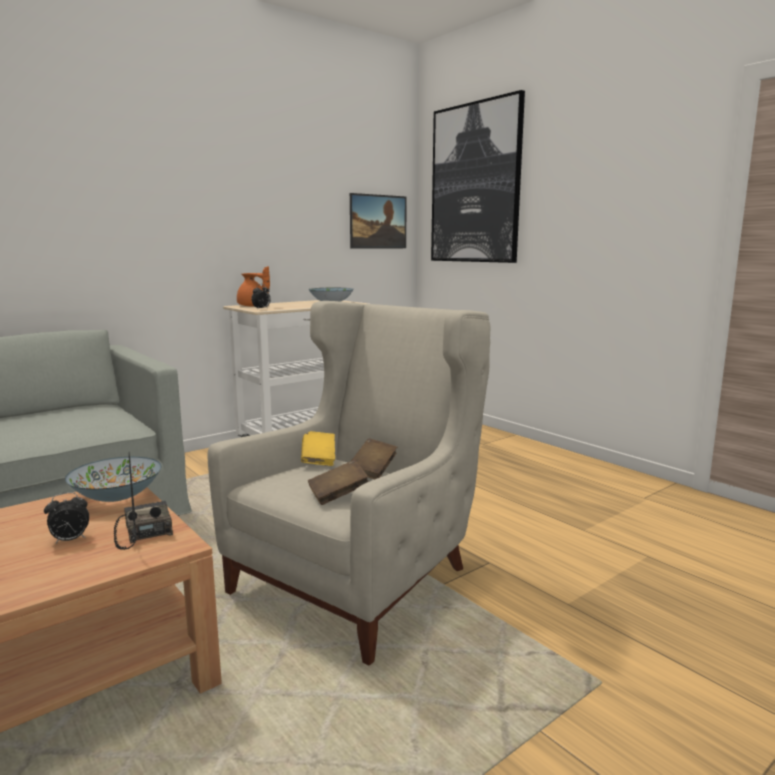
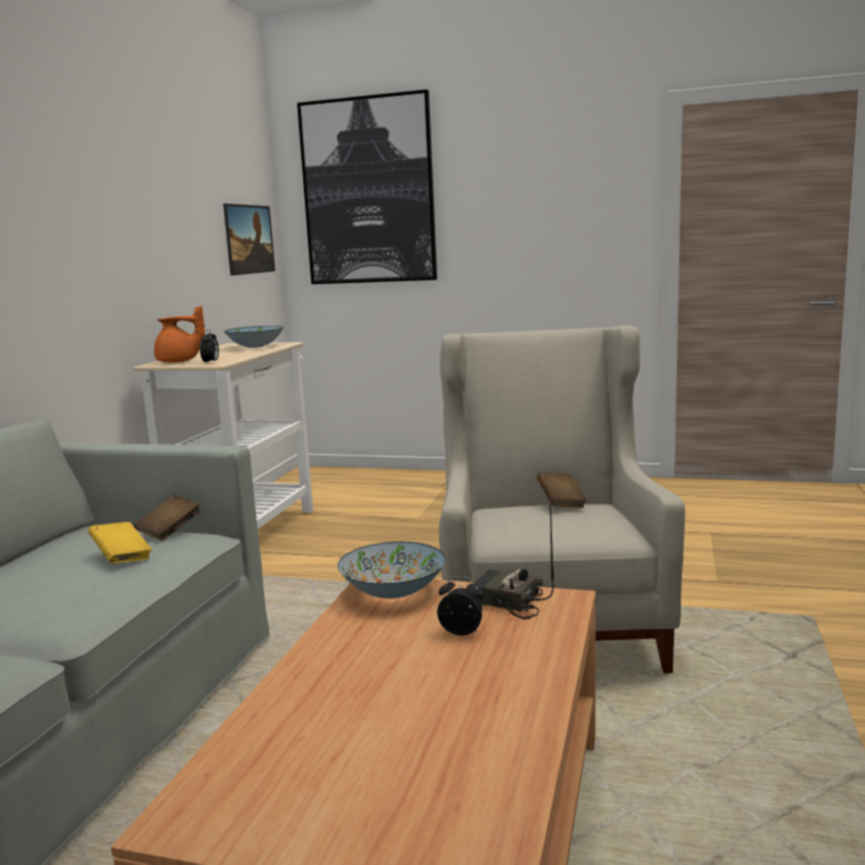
camera: 35 degrees left, 0 degrees up
alarm clock [44,492,89,543] -> alarm clock turned 105 degrees counterclockwise [437,576,484,635]
yellow book [301,431,335,466] -> yellow book moved to [88,522,152,563]
brown book [308,460,369,505] -> brown book moved to [134,495,201,541]

